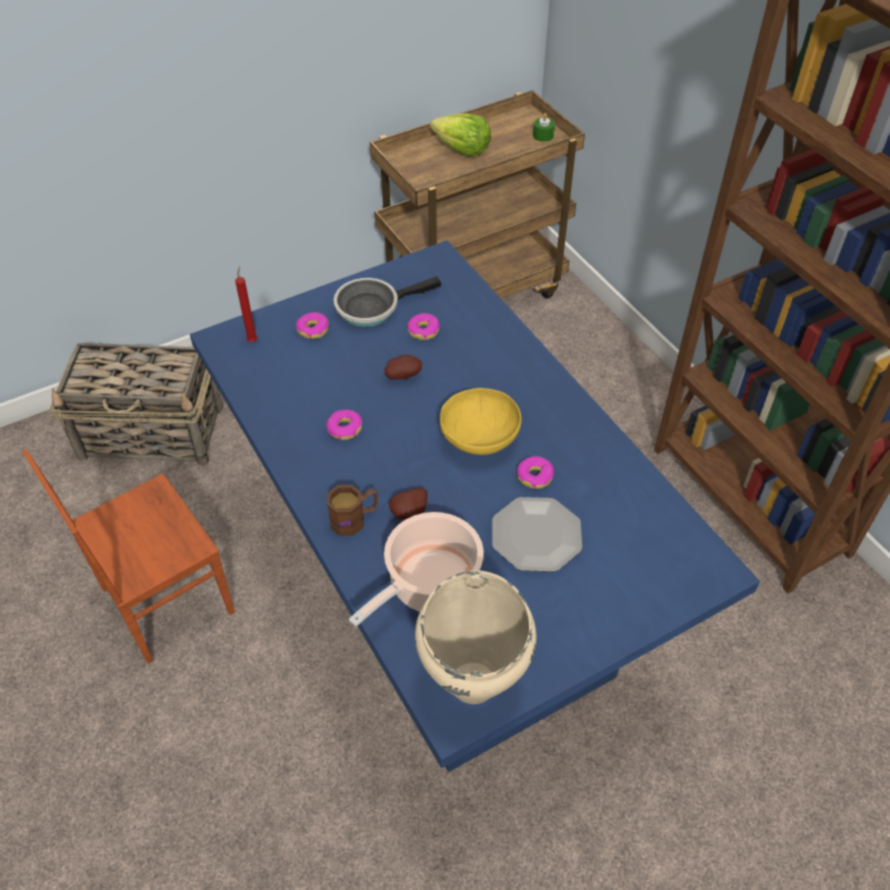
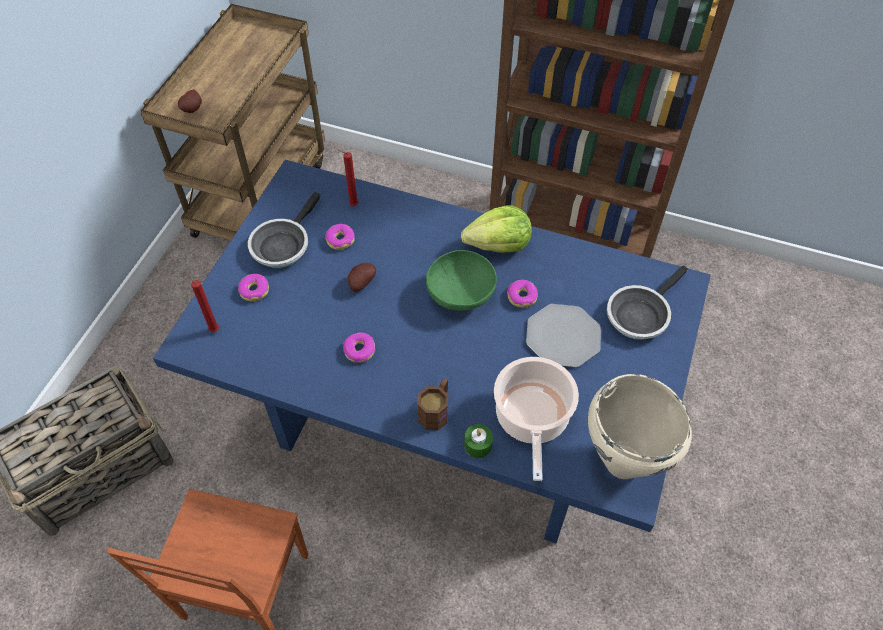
camera: 40 degrees left, 5 degrees up
potato [389,488,427,520] -> potato moved to [178,90,202,113]
lettuce [430,113,491,157] -> lettuce moved to [461,205,532,253]
yellow bowl [440,388,522,455] -> green bowl [426,250,497,311]
green candle [533,113,555,142] -> green candle moved to [464,424,493,458]
none -> red candle [338,150,358,206]
none -> frying pan [607,265,688,340]

